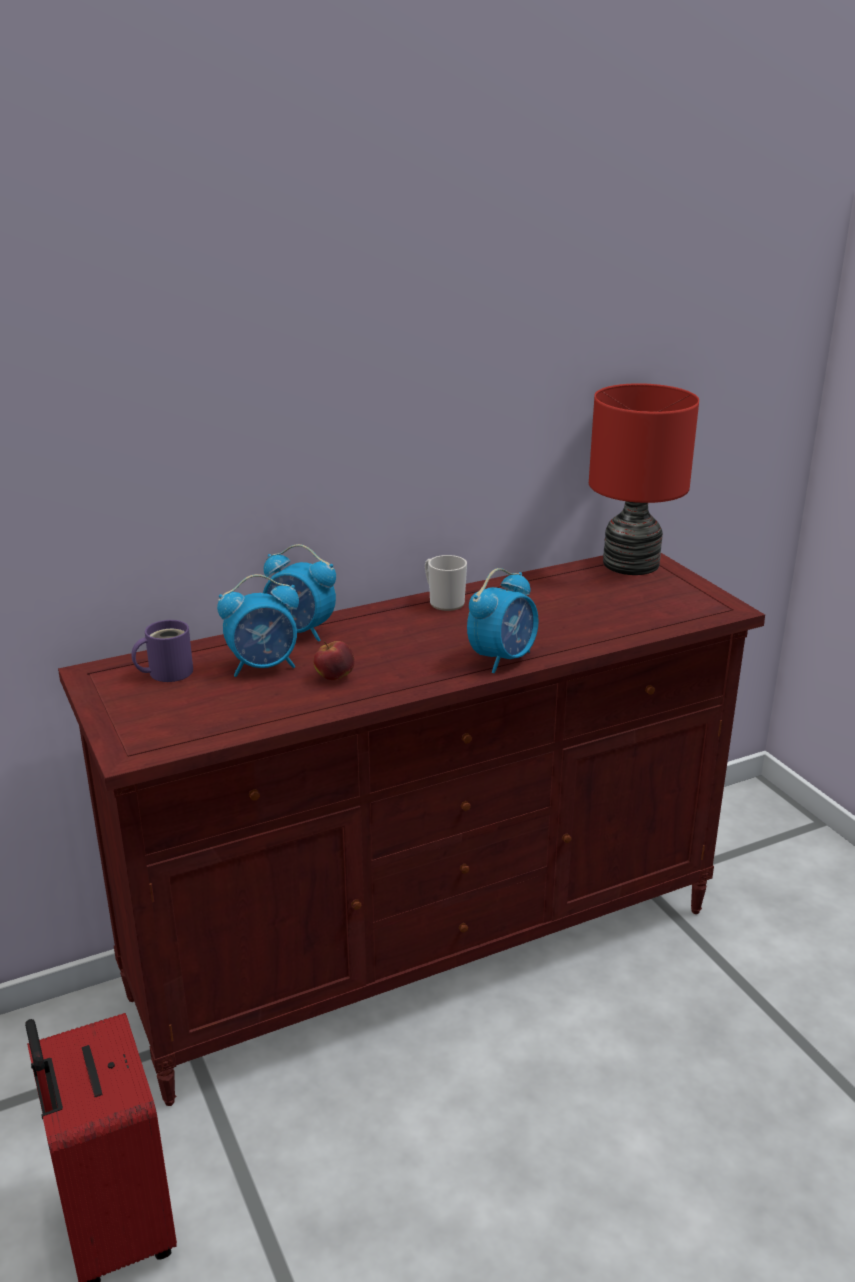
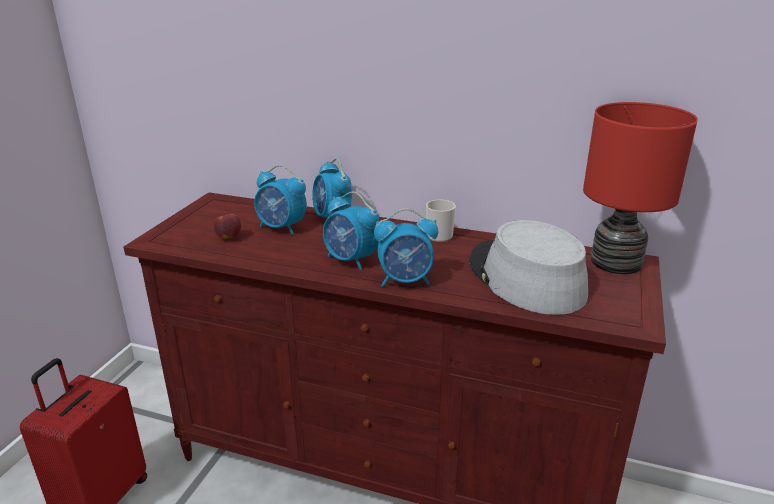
camera: 45 degrees right, 0 degrees up
purple mug [131,620,193,682] -> none
apple [313,641,354,680] -> apple moved to [213,212,241,239]
none -> alarm clock [323,192,379,270]
none -> grey hat [469,220,588,315]

